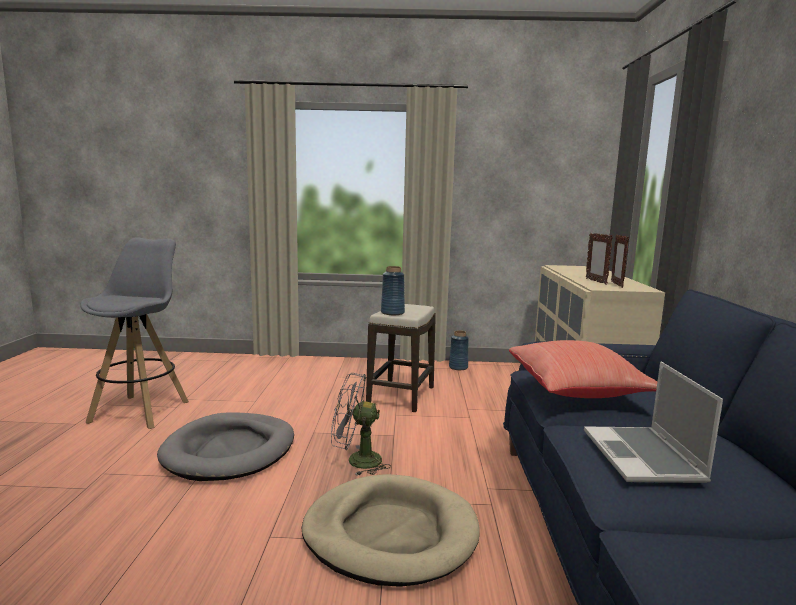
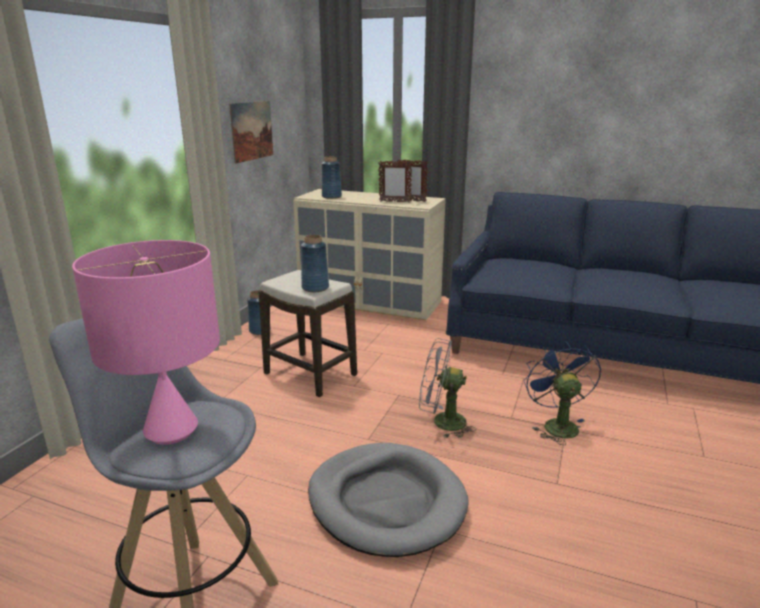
camera: 70 degrees left, 10 degrees up
beige dog bed [302,474,480,587] -> blue fan [524,341,601,445]
grey fan [331,373,391,476] -> grey fan turned 75 degrees clockwise [419,338,476,438]
red pillow [509,340,658,398] -> none
laptop [584,361,723,483] -> none
none -> pink table lamp [72,240,220,445]
none -> picture [229,101,273,164]
none -> blue vase [322,157,342,199]

